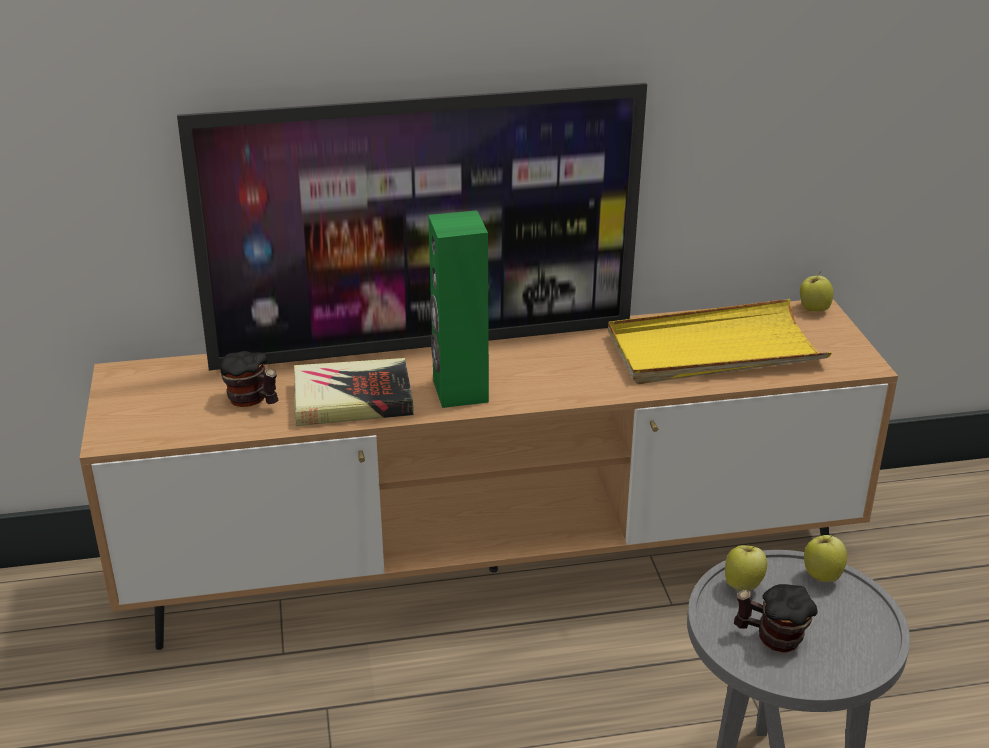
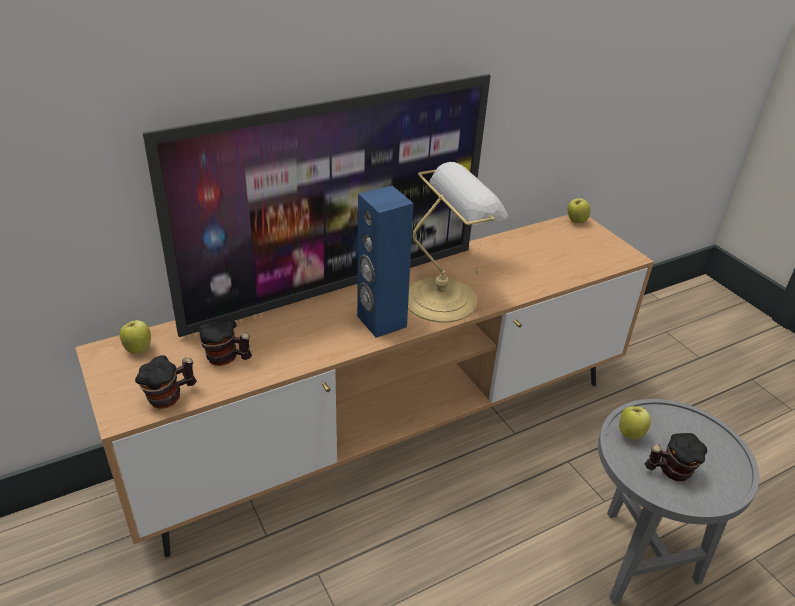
camera: 20 degrees left, 5 degrees up
book [294,358,414,426] -> none
green speaker [428,210,489,408] -> blue speaker [357,186,414,338]
yellow tray [608,299,832,384] -> none
apple [804,534,847,582] -> apple moved to [120,319,151,354]
none -> mug [135,355,197,409]
none -> table lamp [408,162,508,323]

